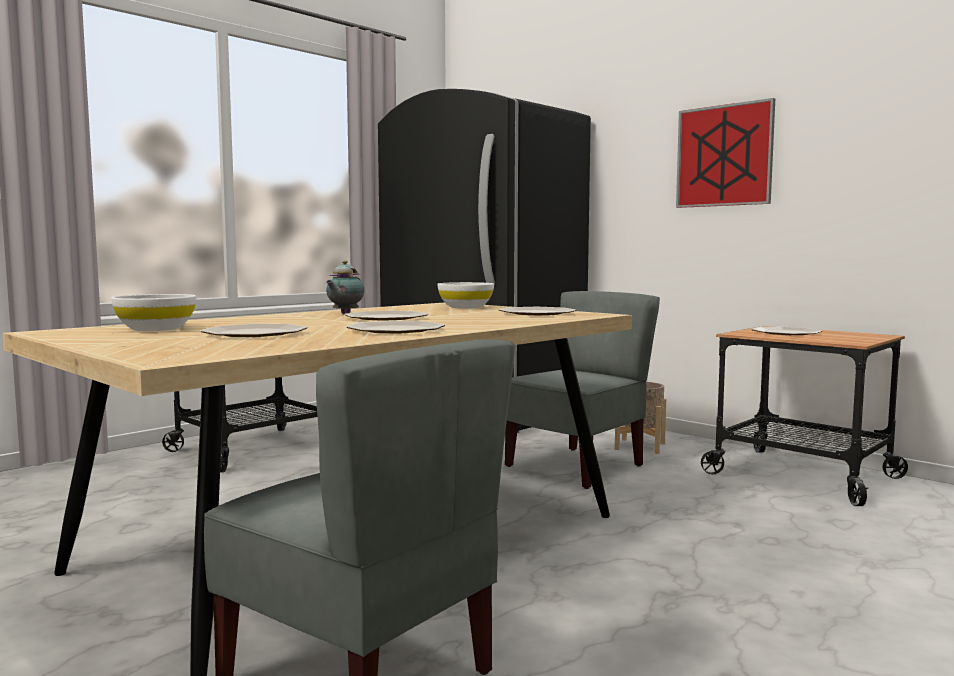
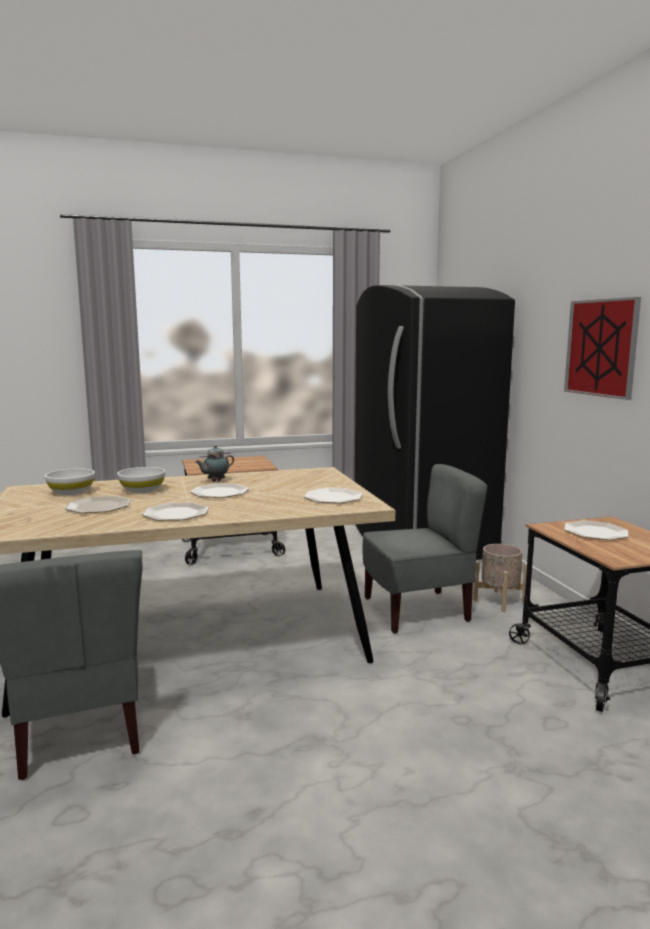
camera: 30 degrees right, 5 degrees up
white bowl [437,282,494,309] -> white bowl moved to [117,467,165,493]

